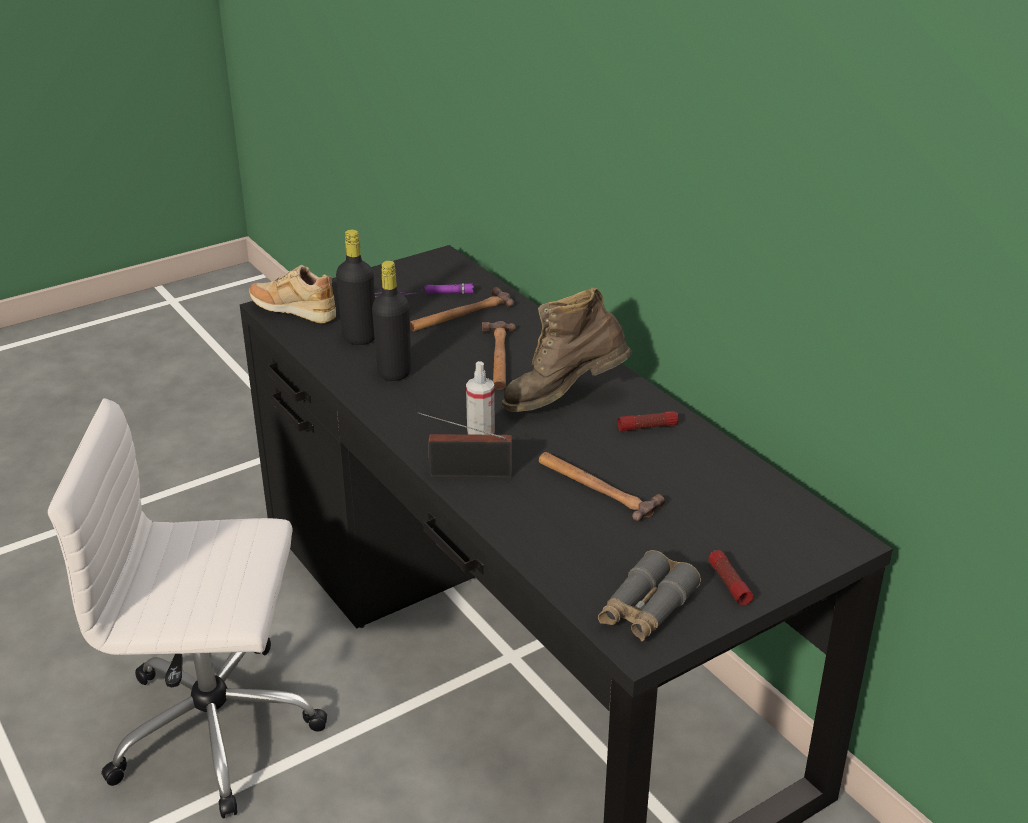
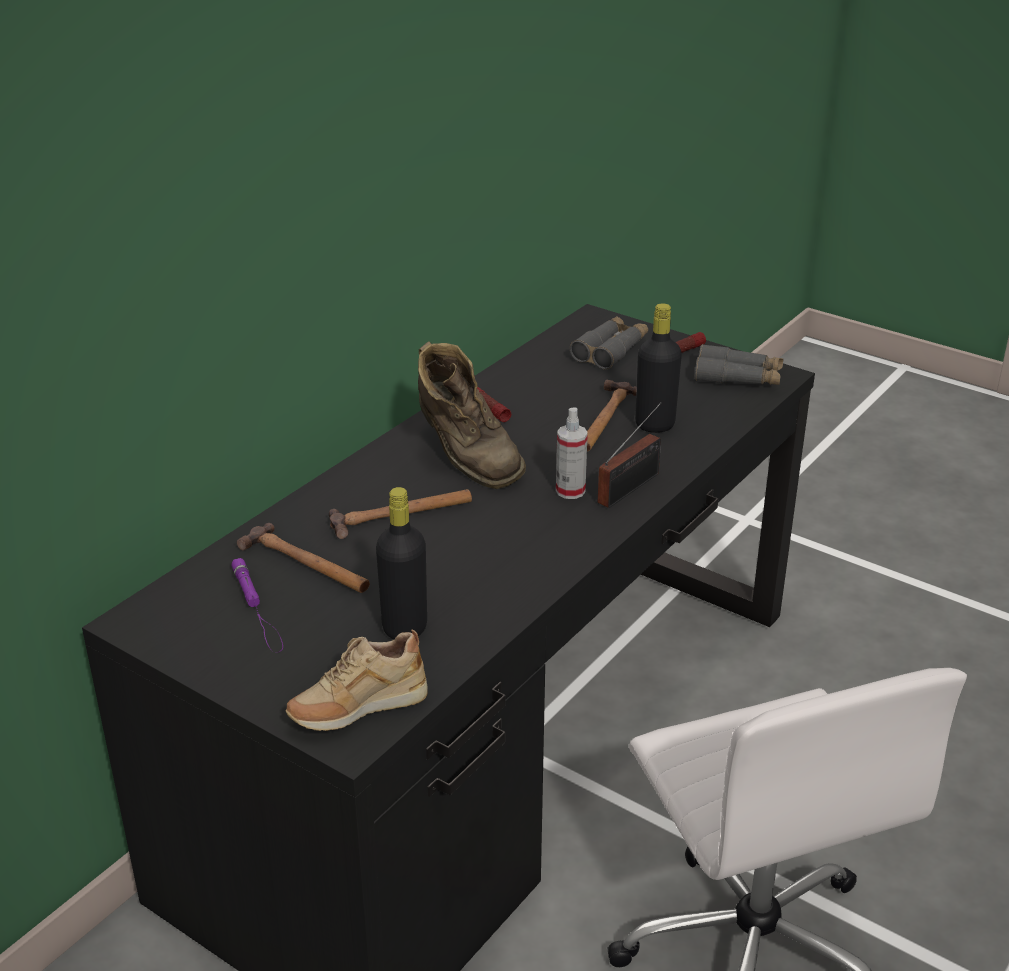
camera: 110 degrees left, 0 degrees up
beige shoe [249,265,336,323] -> beige shoe turned 60 degrees clockwise [286,630,428,731]
black bottle [372,261,411,381] -> black bottle moved to [635,303,682,433]
radio [417,412,512,477] -> radio turned 120 degrees counterclockwise [598,402,661,508]
none -> grey binoculars [570,316,648,370]

